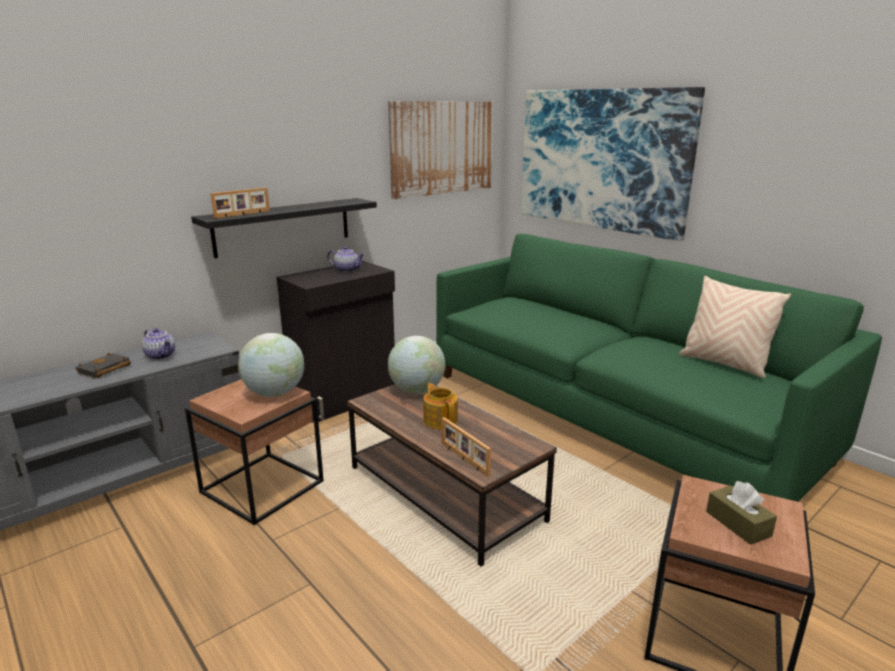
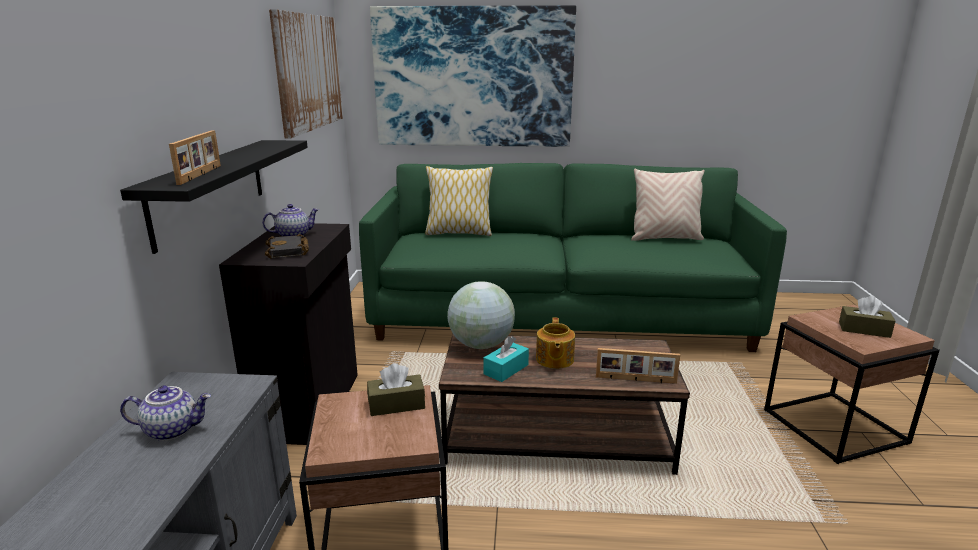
camera: 45 degrees left, 0 degrees up
black book [75,353,131,378] -> black book moved to [265,234,309,258]
globe [238,333,304,397] -> brown tissue box [367,363,425,416]
teapot [423,383,458,429] -> teapot turned 105 degrees counterclockwise [536,317,575,369]
none -> pillow [425,166,493,236]
none -> turquoise tissue box [484,336,529,382]

